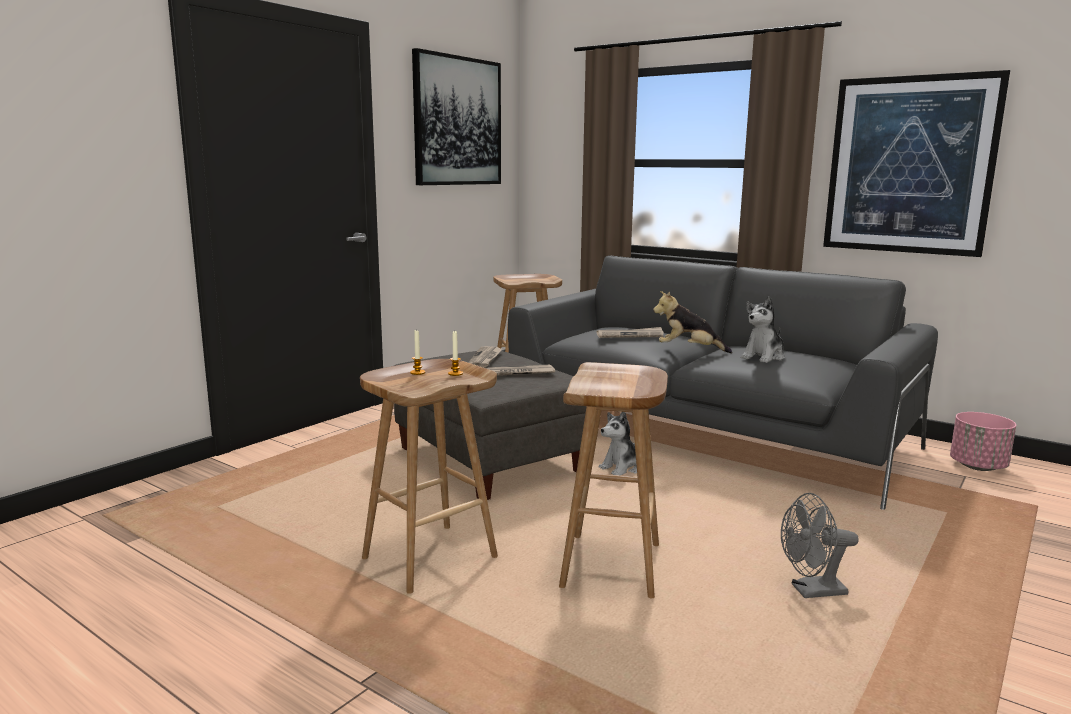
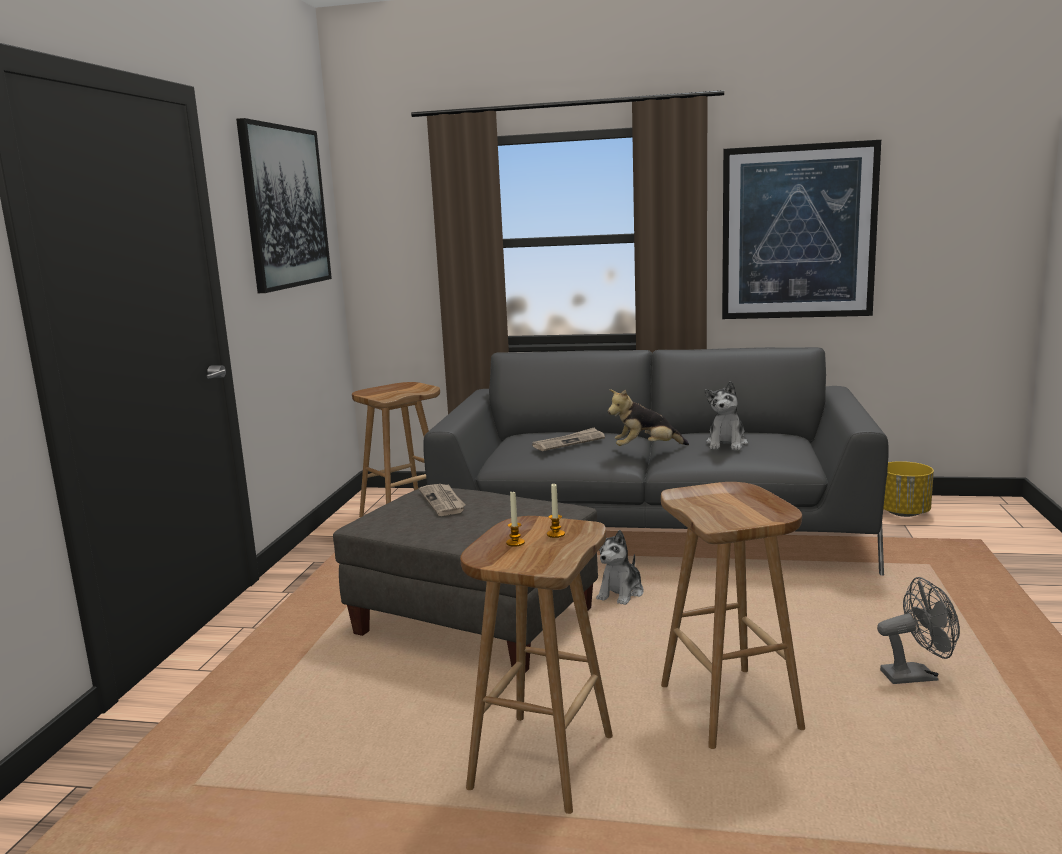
camera: 25 degrees left, 0 degrees up
newspaper [485,365,555,376] -> none
grey fan [781,493,859,598] -> grey fan turned 150 degrees counterclockwise [877,577,960,684]
pink planter [950,412,1016,471] -> yellow planter [883,461,934,517]

